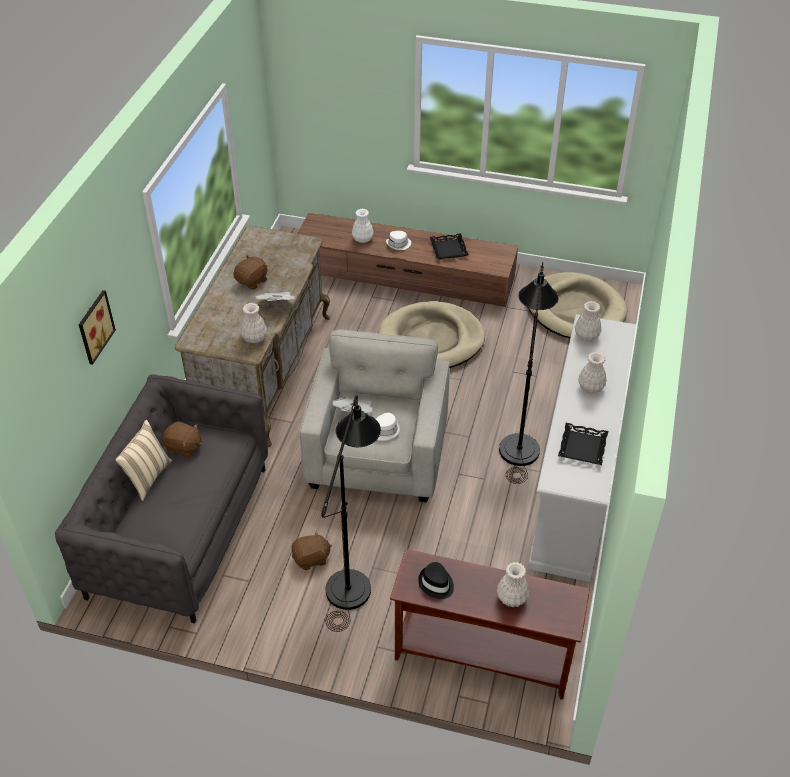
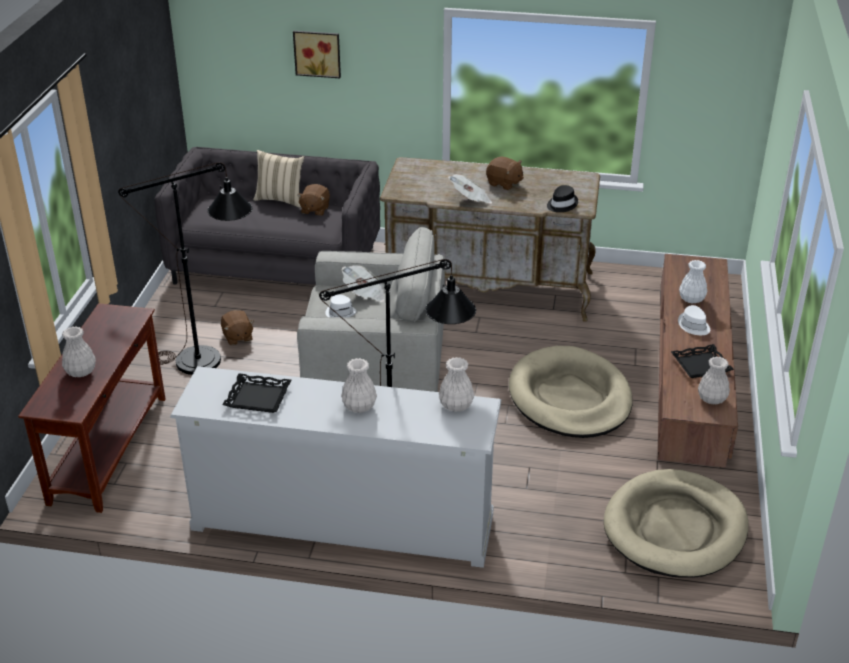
camera: 85 degrees right, 10 degrees down
white vase [240,303,267,343] -> white vase moved to [698,356,730,404]
black hat [418,562,454,599] -> black hat moved to [547,185,578,212]

